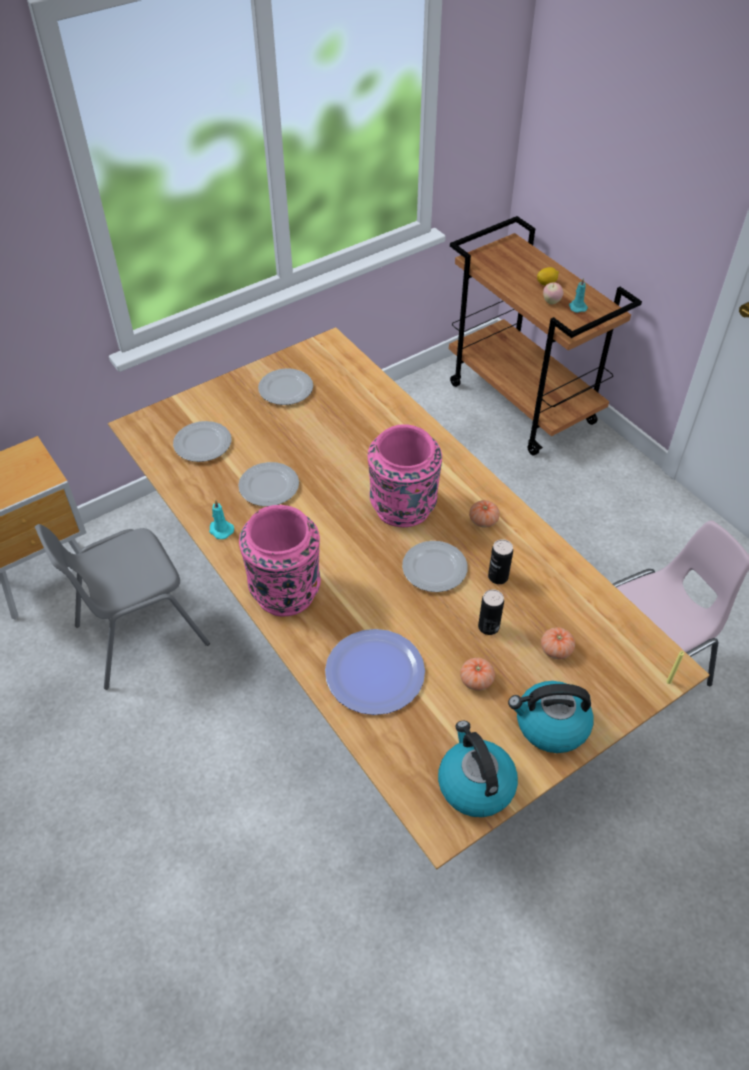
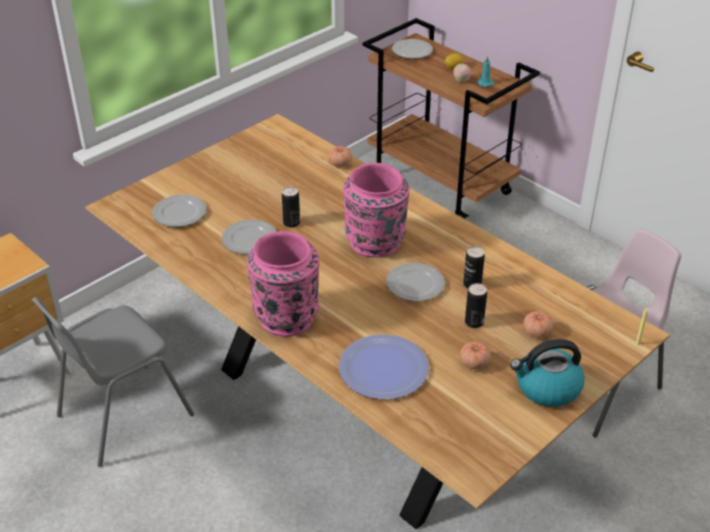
camera: 10 degrees left, 10 degrees down
turquoise candle [209,500,234,539] -> none
plate [258,368,313,405] -> plate moved to [392,39,433,59]
kettle [438,721,518,817] -> none
tomato [469,500,500,528] -> tomato moved to [328,146,352,167]
none -> can [282,187,300,228]

